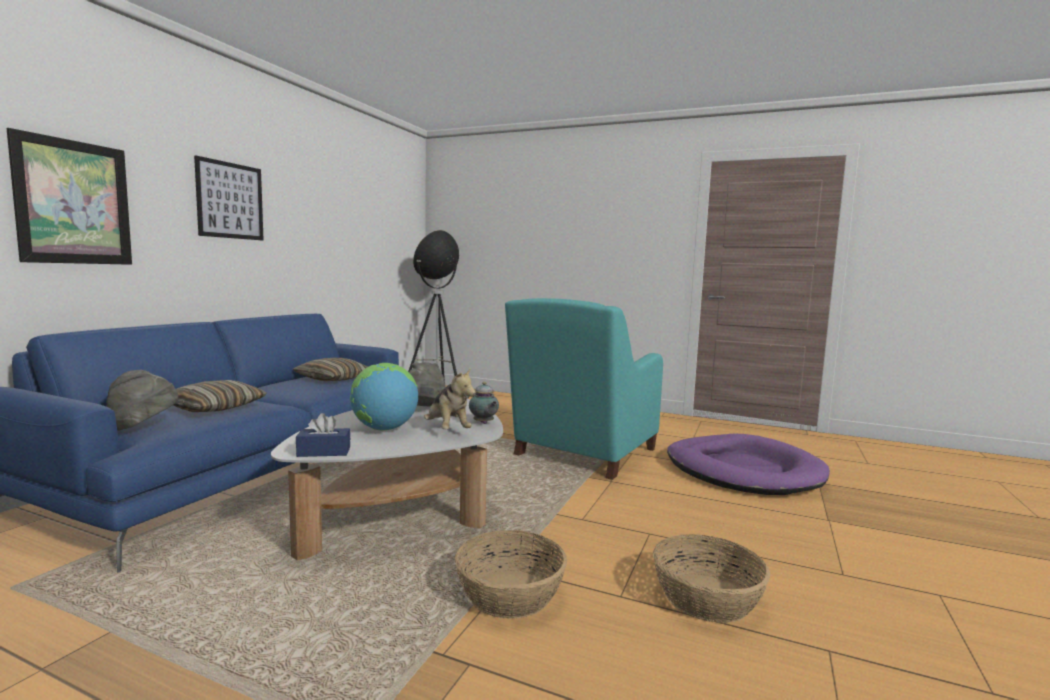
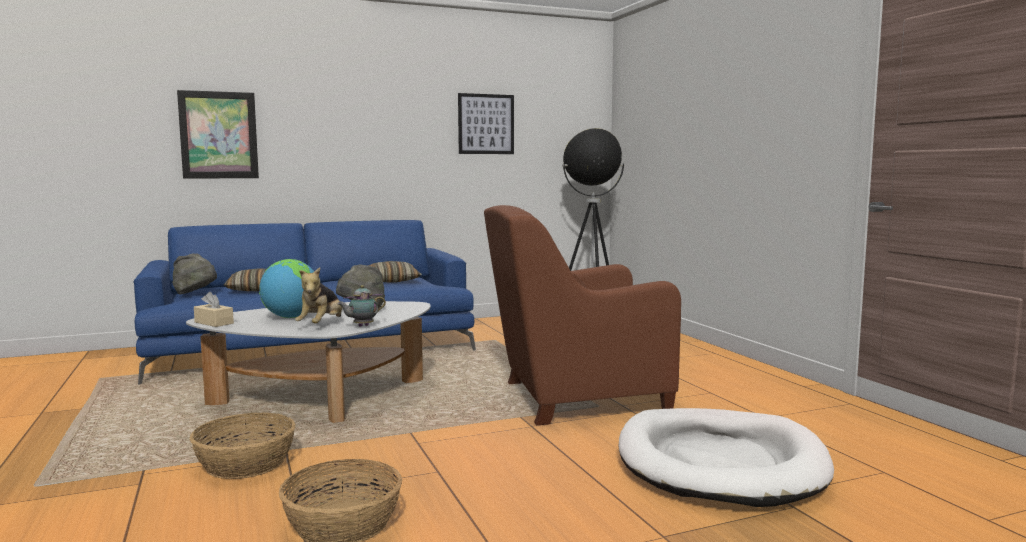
camera: 45 degrees right, 0 degrees up
picture [194,155,264,240] -> picture moved to [458,93,514,154]
blue tissue box [296,413,350,457] -> beige tissue box [194,292,234,327]
teapot [469,382,499,424] -> teapot turned 45 degrees clockwise [338,285,386,327]
turquoise armchair [505,298,663,480] -> brown armchair [484,205,681,425]
purple dog bed [667,434,830,495] -> white dog bed [618,408,834,507]

